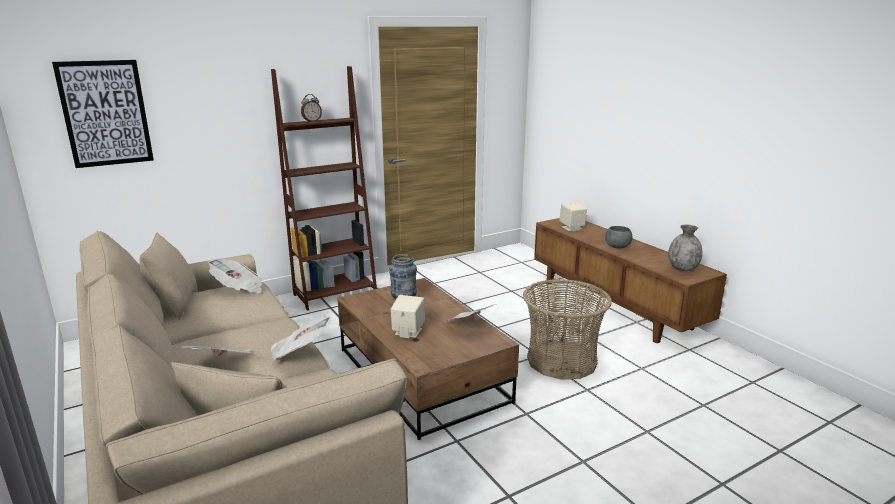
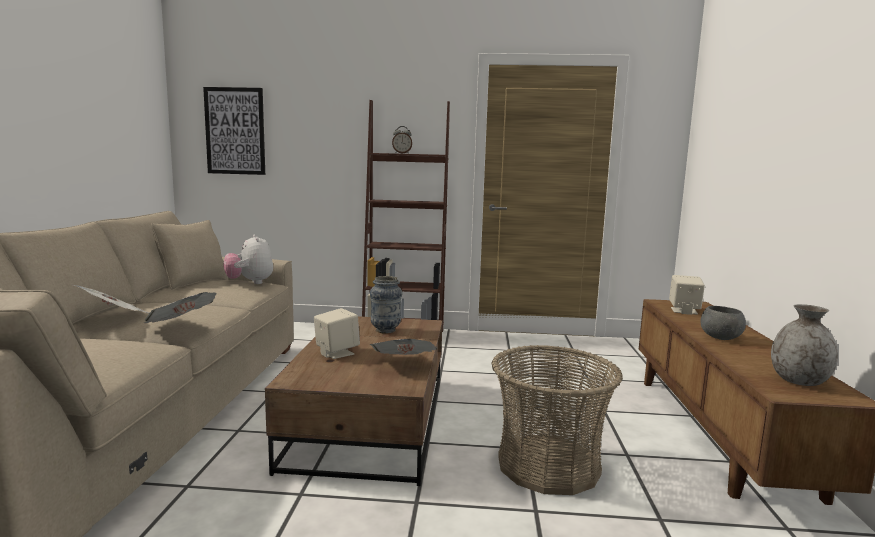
camera: 35 degrees right, 10 degrees down
newspaper [208,259,263,293] -> plush toy [223,234,273,284]

